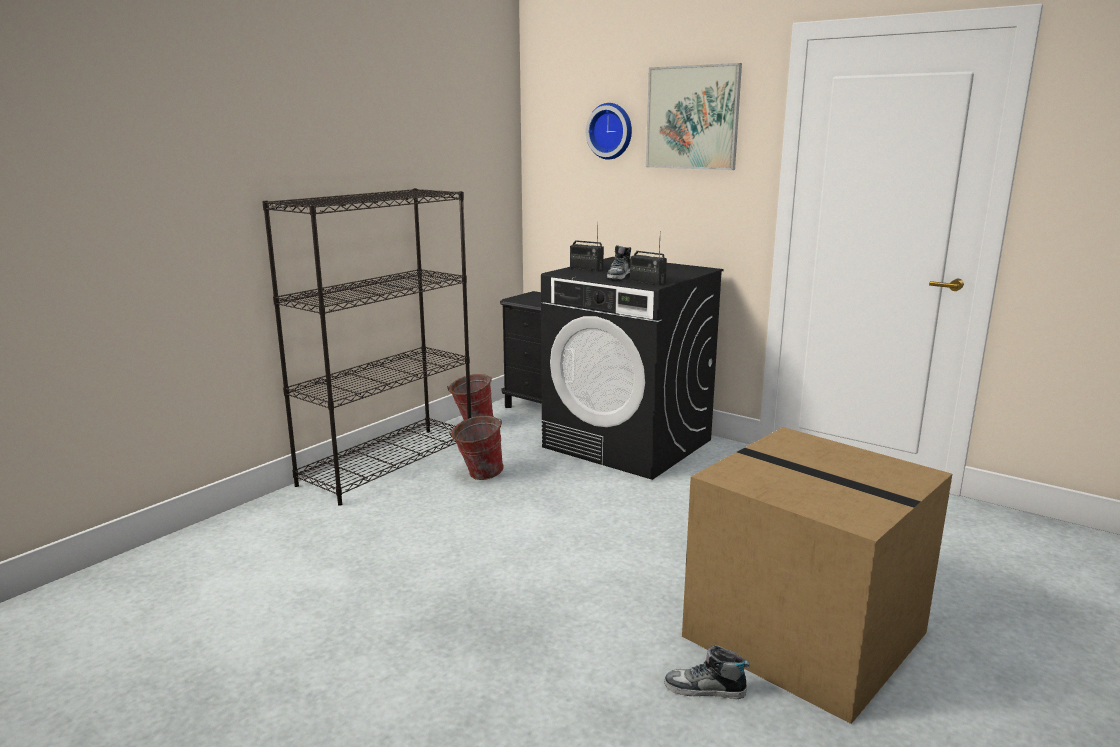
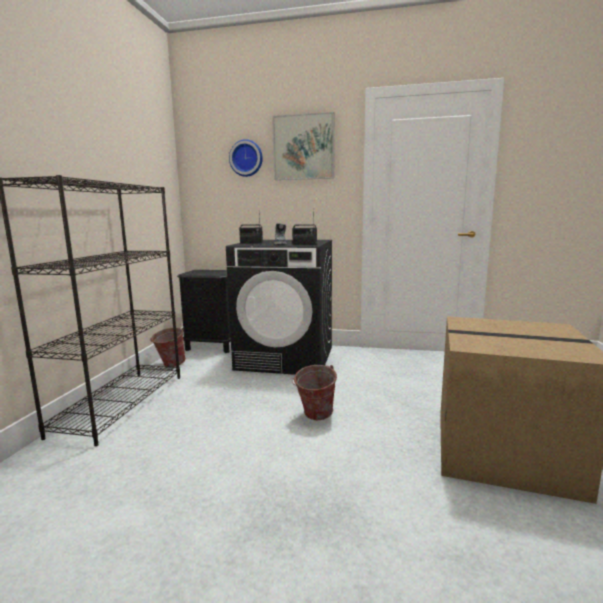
camera: 25 degrees left, 5 degrees down
bucket [449,416,504,480] -> bucket moved to [292,365,337,420]
shoe [665,645,750,699] -> none

